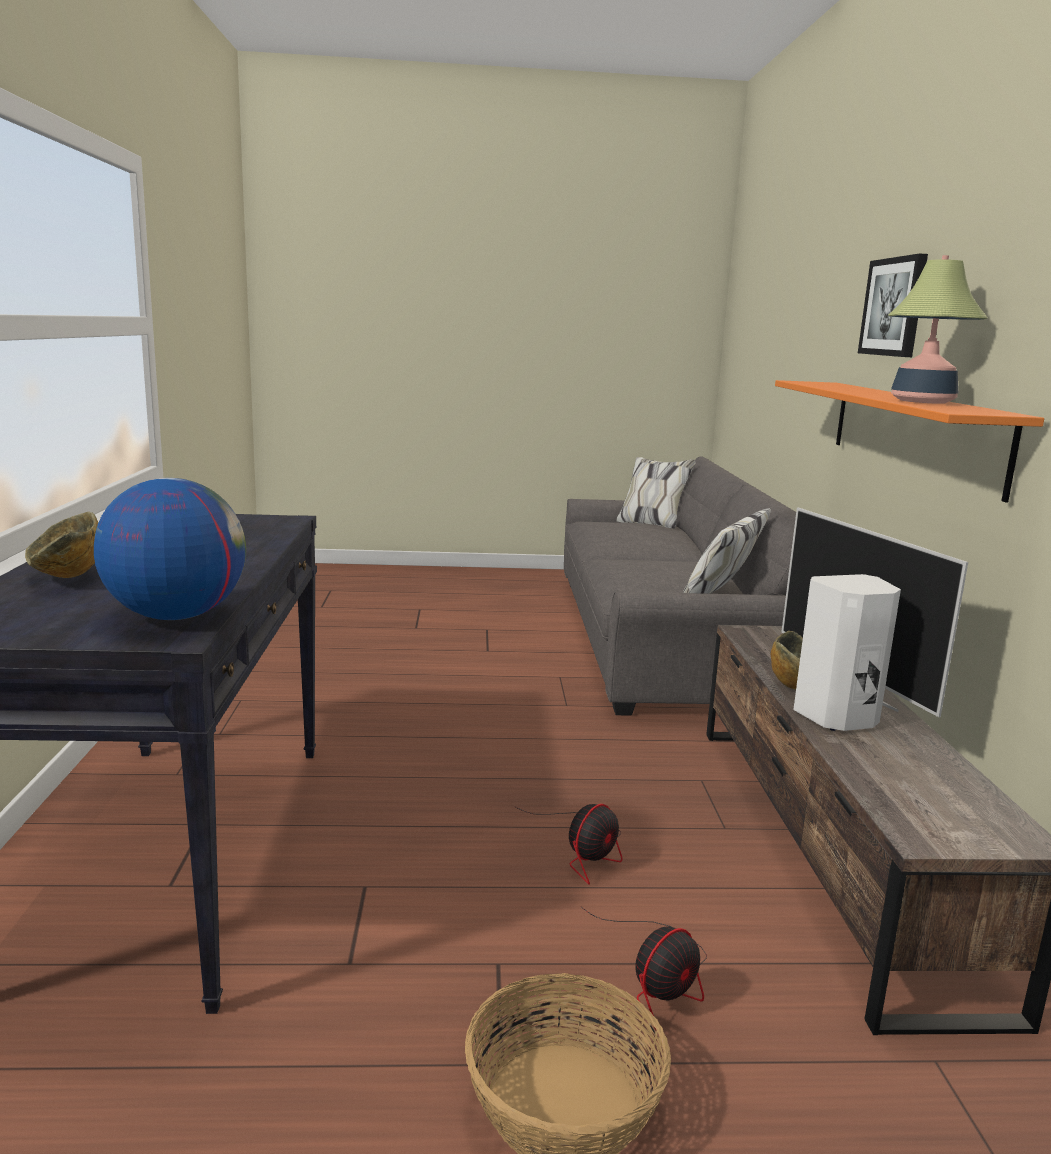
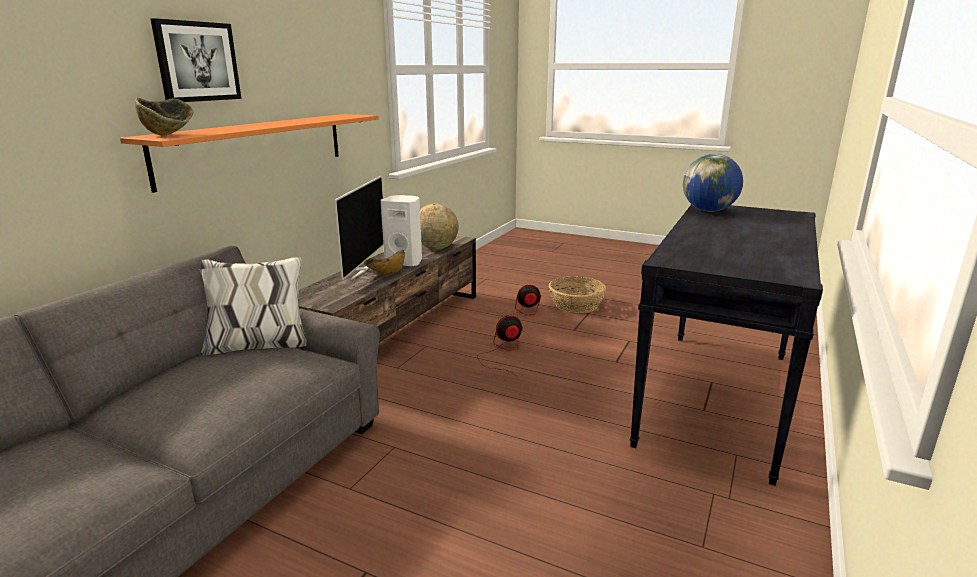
camera: 150 degrees left, 5 degrees up
bowl [25,512,98,578] -> bowl moved to [135,98,194,136]
table lamp [888,255,988,404] -> none
none -> globe [420,203,459,250]

